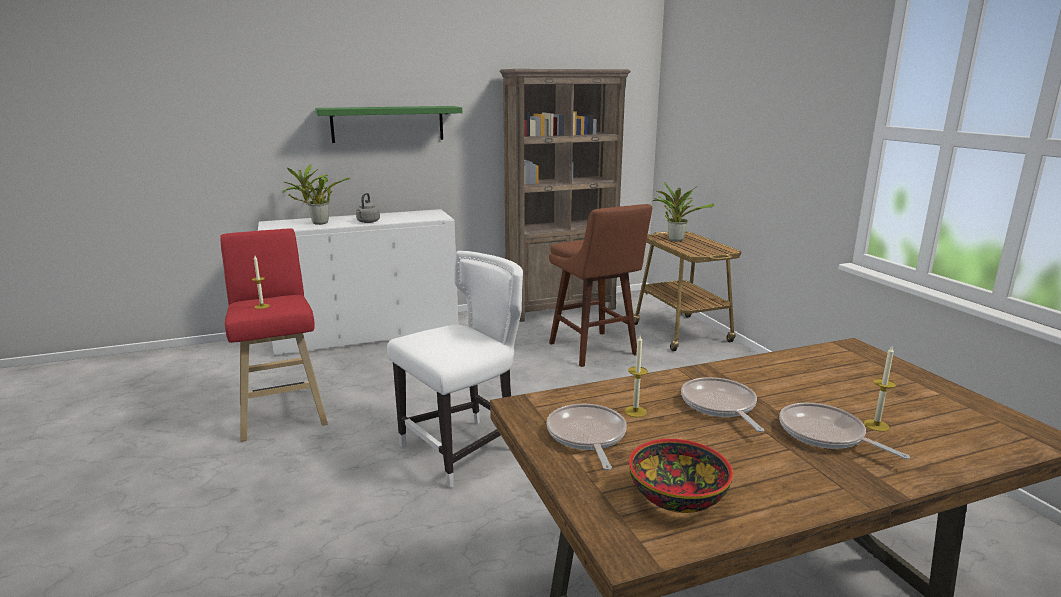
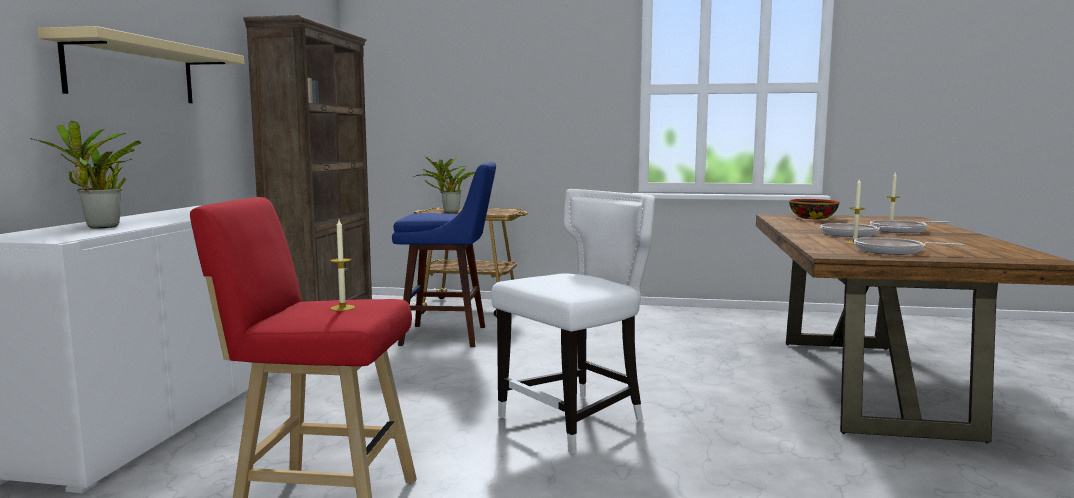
camera: 60 degrees left, 10 degrees down
green shelf [315,106,462,143] -> beige shelf [37,26,244,103]
grey kettle [356,193,380,223] -> none
white chair [387,251,523,488] -> white chair turned 60 degrees clockwise [491,189,655,454]
brown stool [549,204,652,367] -> blue stool [392,162,496,347]
bowl [629,439,733,513] -> bowl moved to [789,199,839,219]

